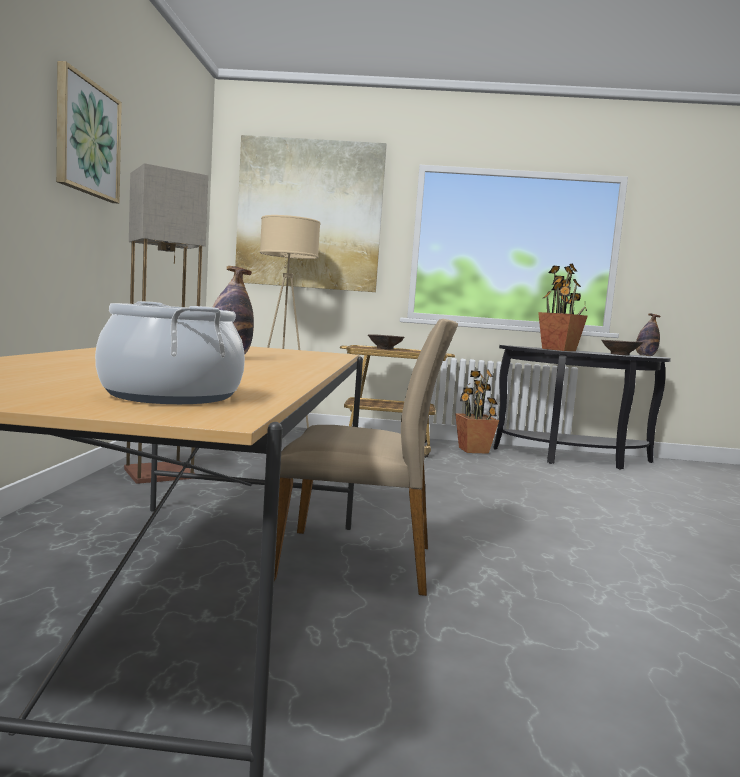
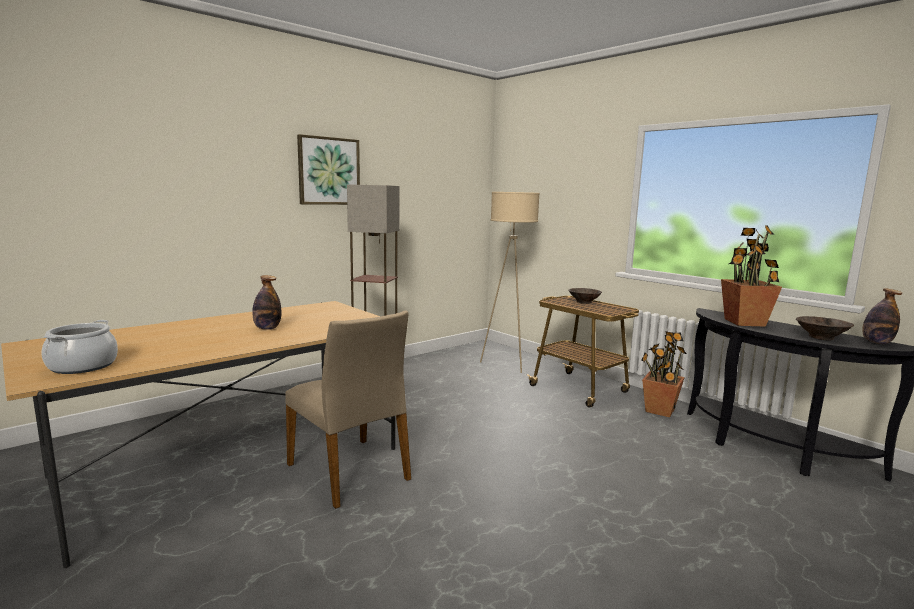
camera: 45 degrees right, 5 degrees up
picture [235,135,387,292] -> none

